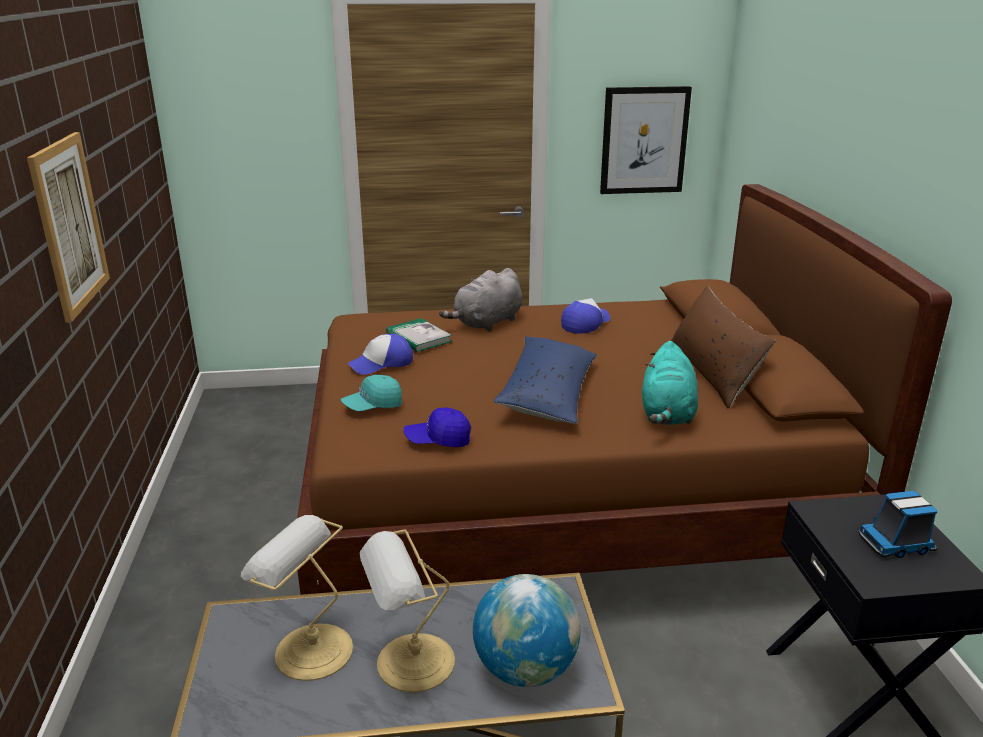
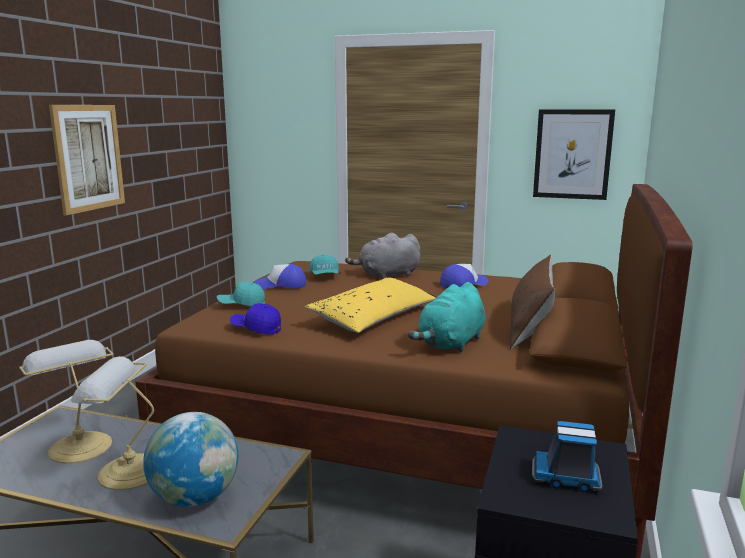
camera: 25 degrees right, 10 degrees down
book [386,318,452,352] -> turquoise cap [309,254,339,275]
blue pillow [493,336,597,424] -> yellow pillow [305,278,436,333]

